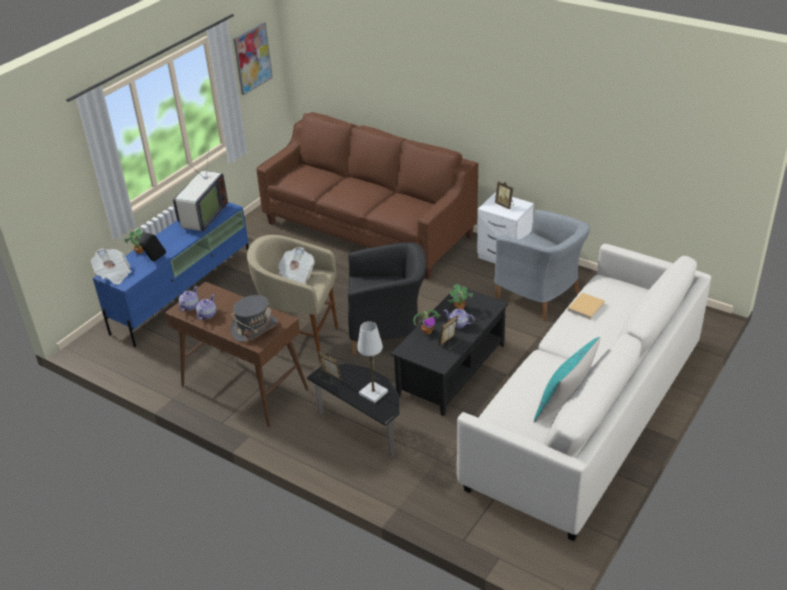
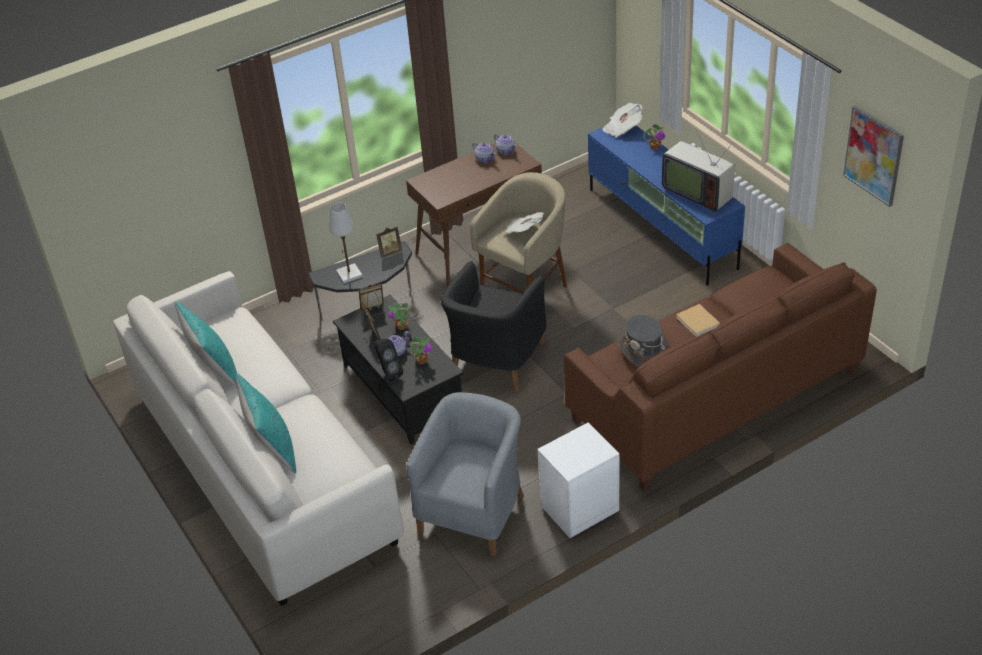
camera: 115 degrees right, 5 degrees up
black speaker [139,232,166,261] -> black speaker moved to [374,339,403,382]
grey hat [230,295,278,342] -> grey hat moved to [619,315,669,367]
grey armchair [494,210,590,321] -> grey armchair turned 135 degrees clockwise [406,392,524,556]
picture frame [495,181,514,209] -> picture frame moved to [358,284,384,316]
beige book [568,292,605,320] -> beige book moved to [676,304,720,337]
none -> turquoise pillow [236,373,296,474]

